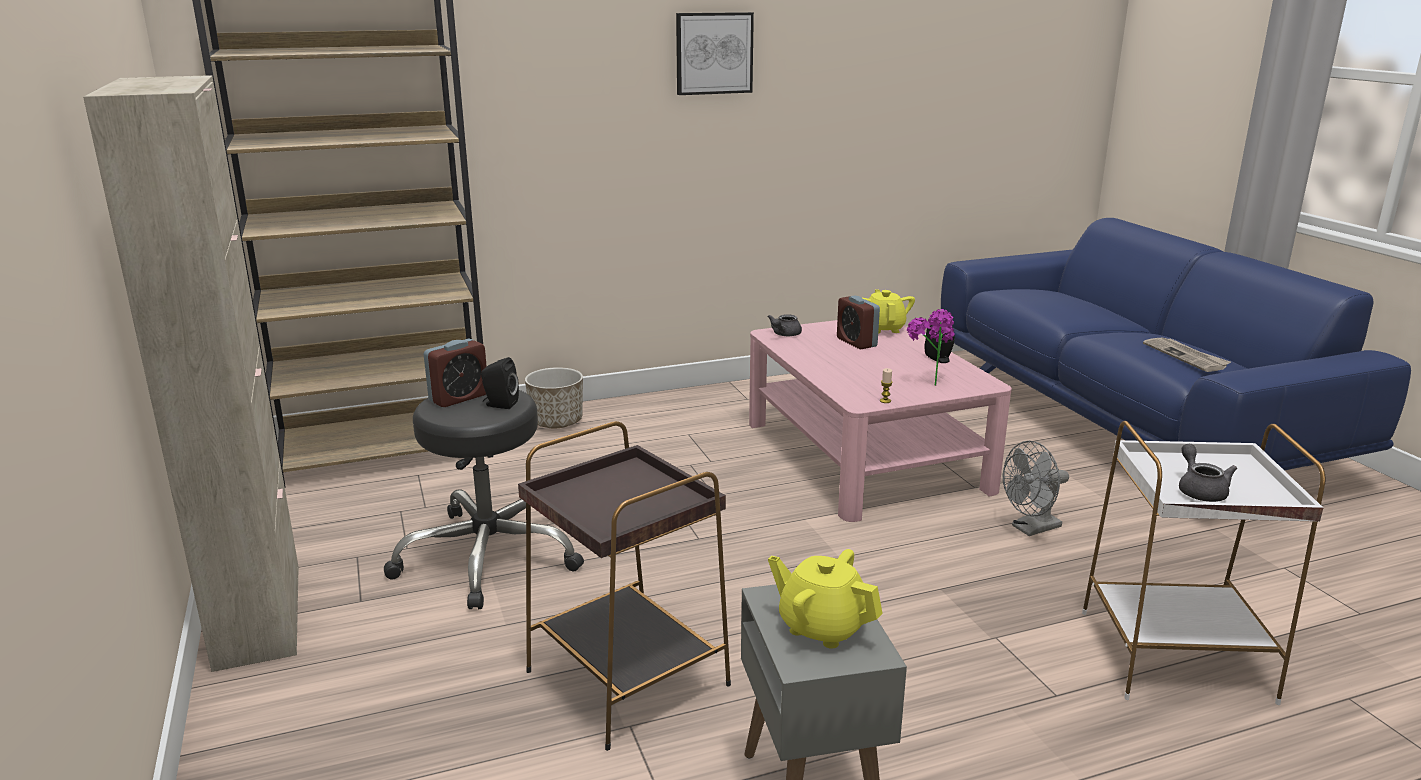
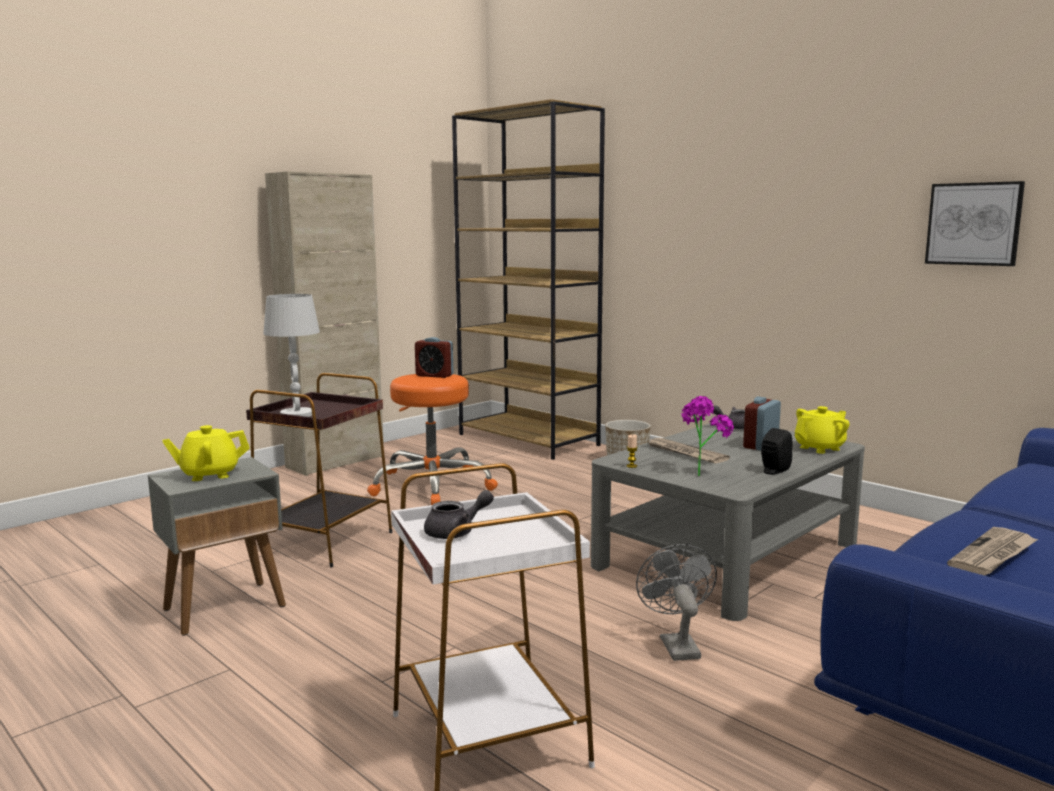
camera: 65 degrees right, 10 degrees down
black stool [384,390,584,609] -> orange stool [367,374,498,505]
black speaker [481,357,519,409] -> none
picture [676,12,754,95] -> picture moved to [925,181,1025,266]
pink coffee table [749,320,1012,522] -> grey coffee table [591,420,865,621]
yellow teapot [768,549,883,649] -> yellow teapot turned 120 degrees counterclockwise [162,425,250,481]
grey fan [1003,441,1069,536] -> grey fan turned 45 degrees clockwise [636,544,717,661]
none -> white table lamp [263,294,320,417]
none -> newspaper [645,438,730,464]

